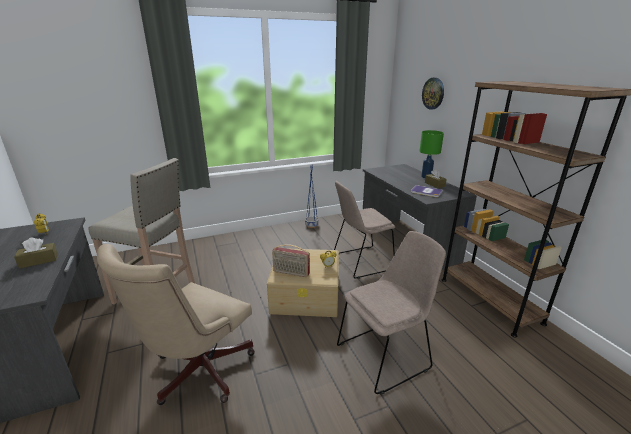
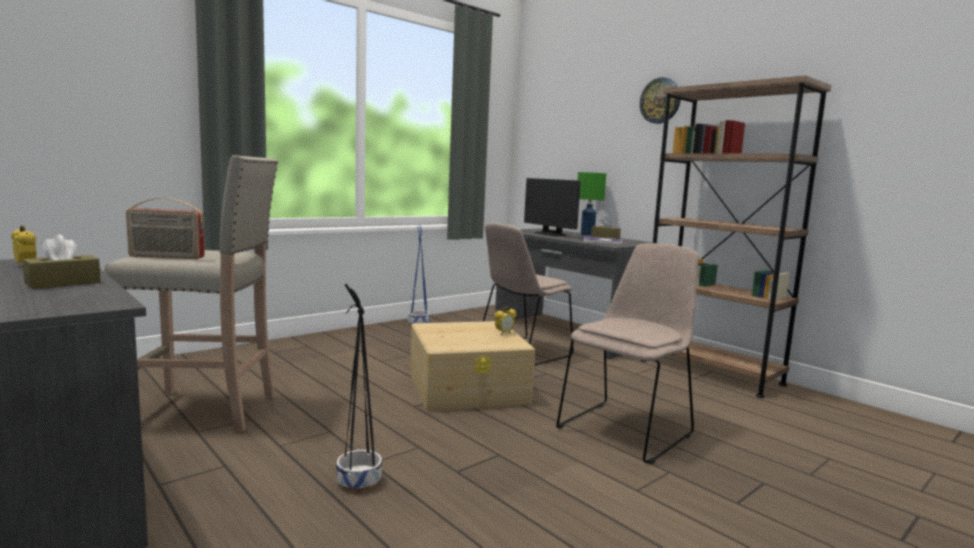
camera: 20 degrees left, 15 degrees down
beige office chair [97,244,255,405] -> black planter [336,284,382,492]
radio [272,244,310,277] -> radio moved to [126,198,205,259]
wall clock [422,78,444,110] -> wall clock moved to [640,77,681,124]
none -> monitor [524,178,581,236]

